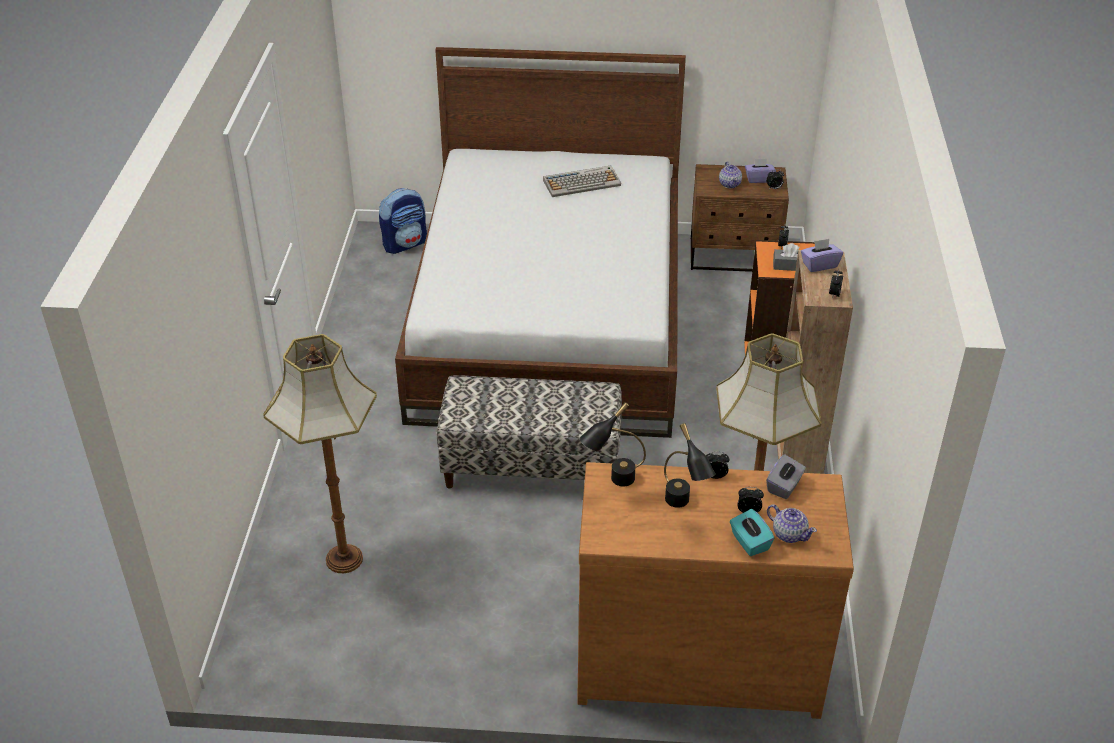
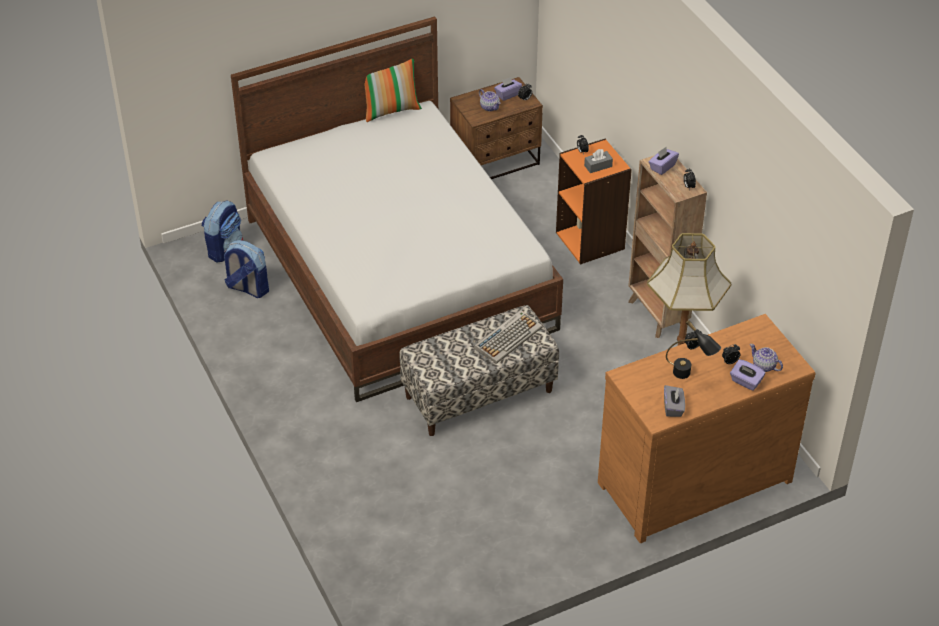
camera: 30 degrees left, 5 degrees up
floor lamp [263,334,377,573] -> none
keyboard [543,165,621,197] -> keyboard moved to [474,310,542,364]
black table lamp [579,402,646,487] -> none
turquoise tissue box [730,509,775,556] -> purple tissue box [730,359,765,391]
grey tissue box [766,454,806,499] -> grey tissue box moved to [664,385,685,417]
teapot [767,504,817,543] -> teapot turned 150 degrees counterclockwise [750,344,783,372]
none -> backpack [224,240,269,298]
none -> pillow [365,59,422,122]

